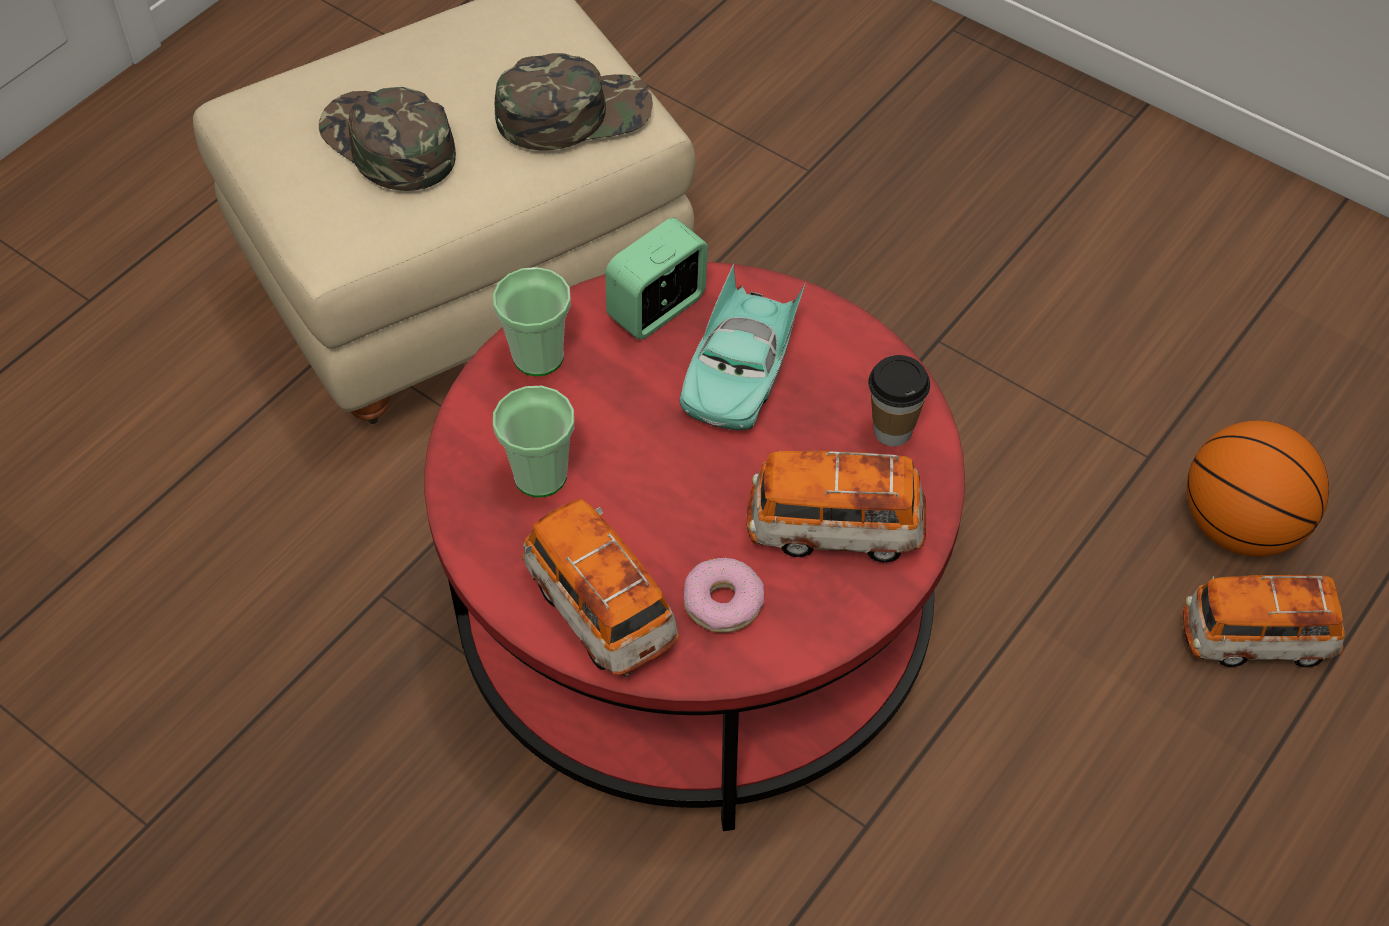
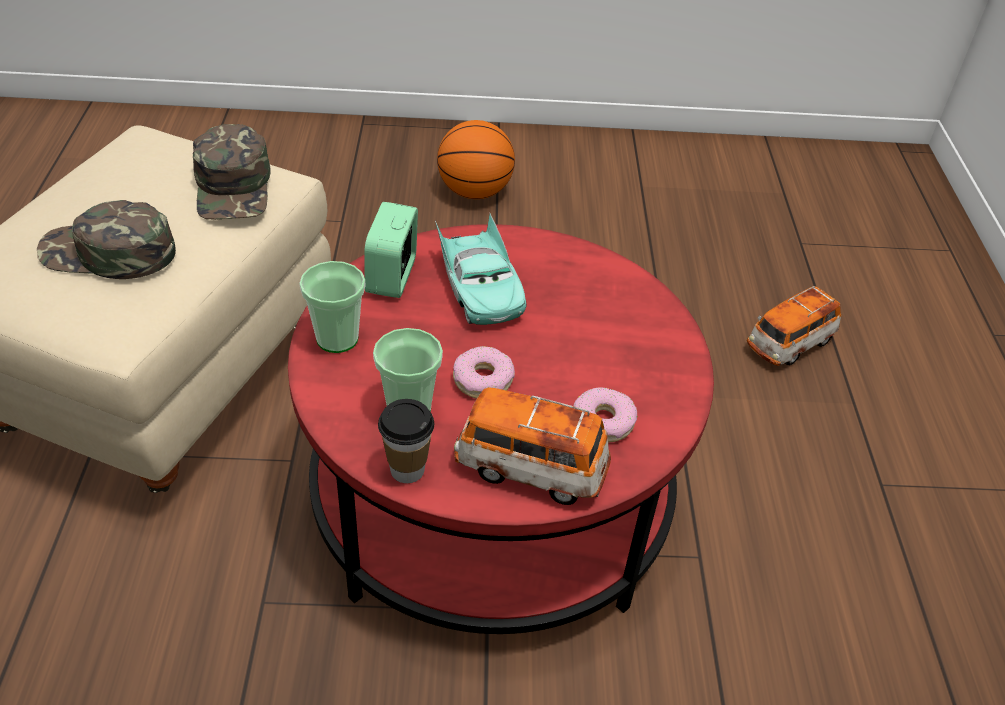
camera: 40 degrees left, 10 degrees down
green cap [495,53,653,151] -> green cap turned 135 degrees clockwise [193,124,270,219]
toy car [746,451,926,563] -> none
cup [868,355,930,447] -> cup moved to [378,399,434,483]
basketball [1187,420,1329,557] -> basketball moved to [437,120,515,199]
none -> donut [453,346,515,399]

